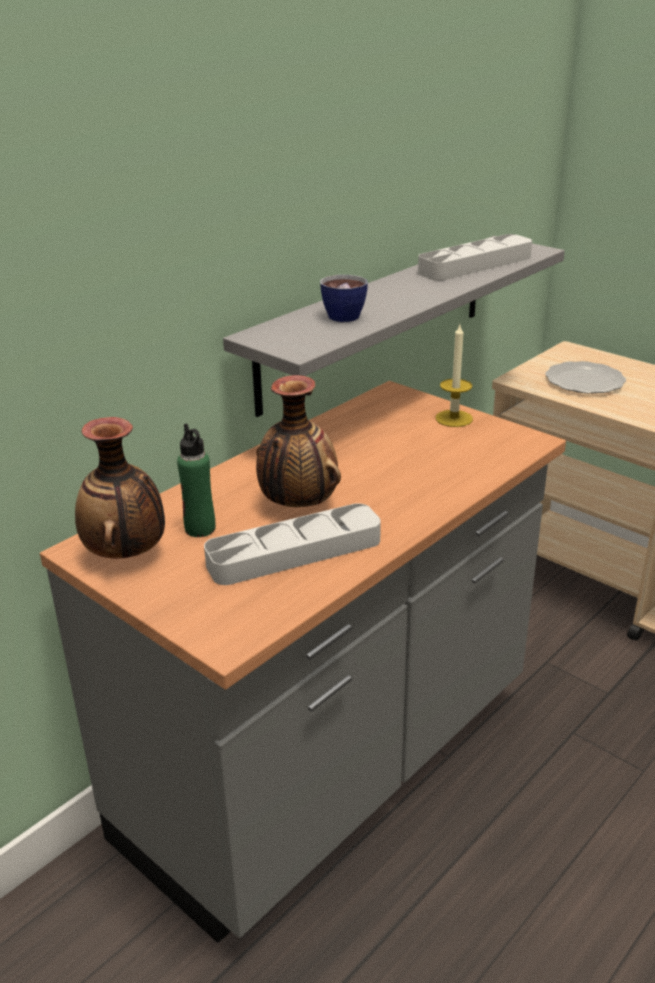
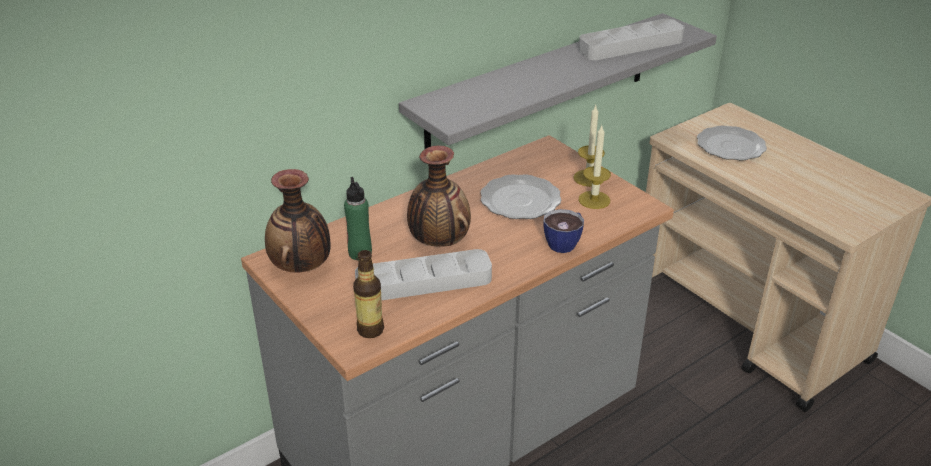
camera: 10 degrees right, 5 degrees up
cup [320,275,368,322] -> cup moved to [543,209,584,253]
none -> bottle [353,250,384,338]
none -> plate [481,174,561,219]
none -> candle [579,126,611,209]

